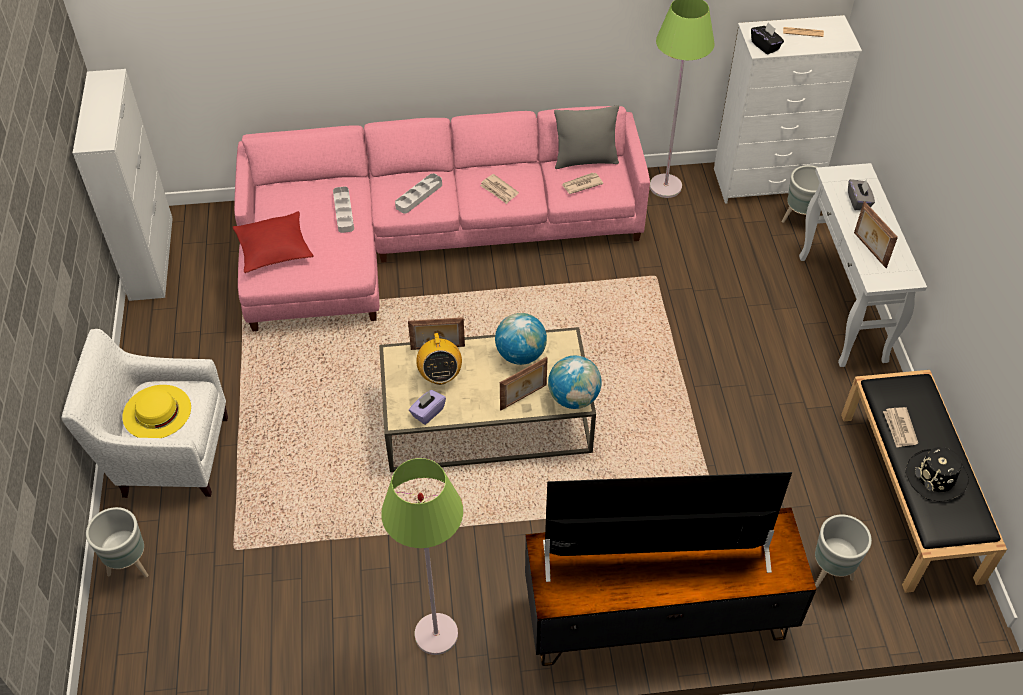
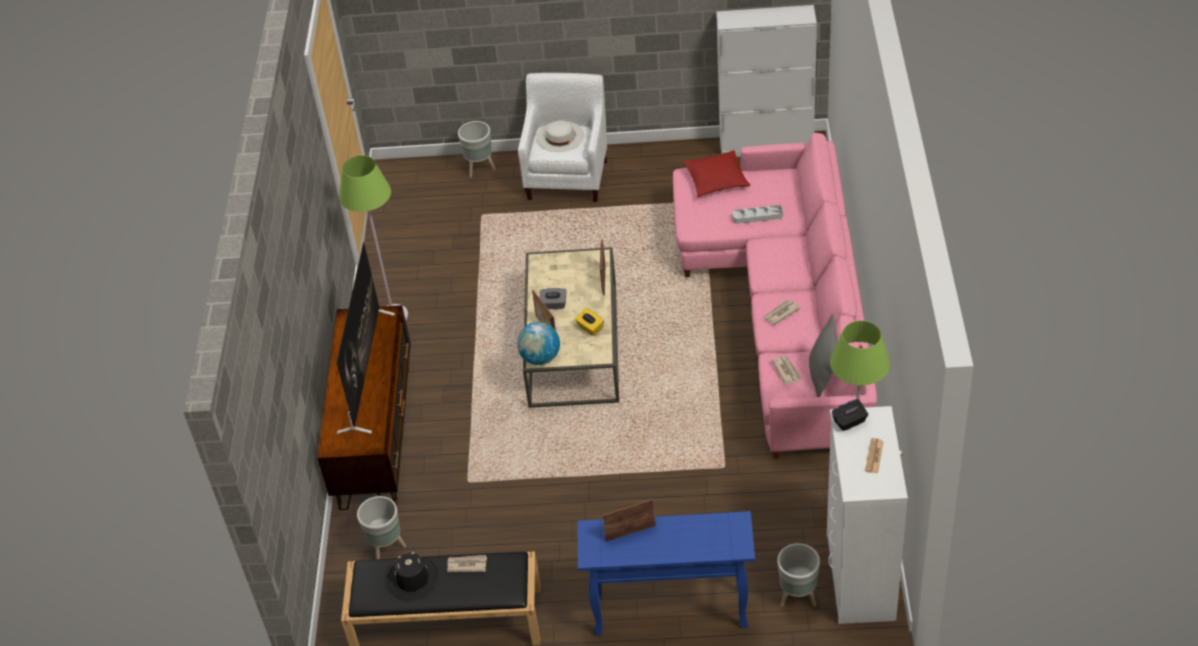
camera: 100 degrees right, 5 degrees down
yellow hat [122,385,191,438] -> white hat [537,120,584,152]
grey tray [395,173,442,214] -> none
purple tissue box [409,390,446,425] -> none
radio [416,333,462,385] -> none
globe [495,313,547,365] -> yellow tissue box [575,308,604,336]
white console table [799,163,927,367] -> blue console table [578,511,755,636]
grey tissue box [848,179,875,210] -> grey tissue box moved to [540,288,566,309]

